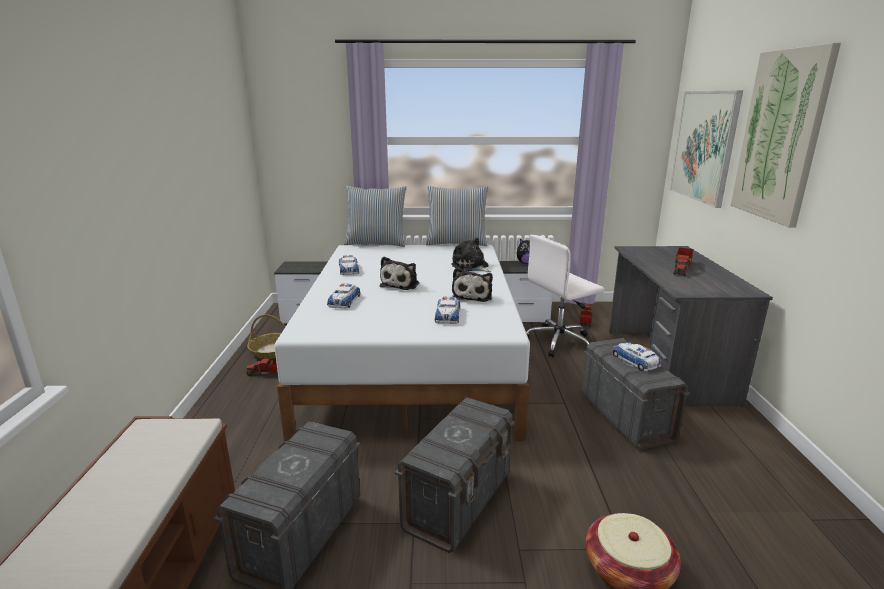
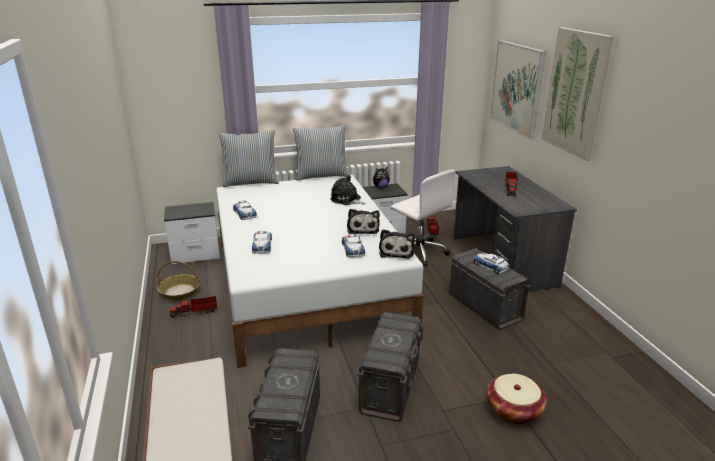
camera: 15 degrees left, 5 degrees up
plush toy [379,257,419,290] -> plush toy moved to [379,229,415,259]
white office chair [526,235,604,357] -> white office chair turned 90 degrees counterclockwise [390,170,455,267]

